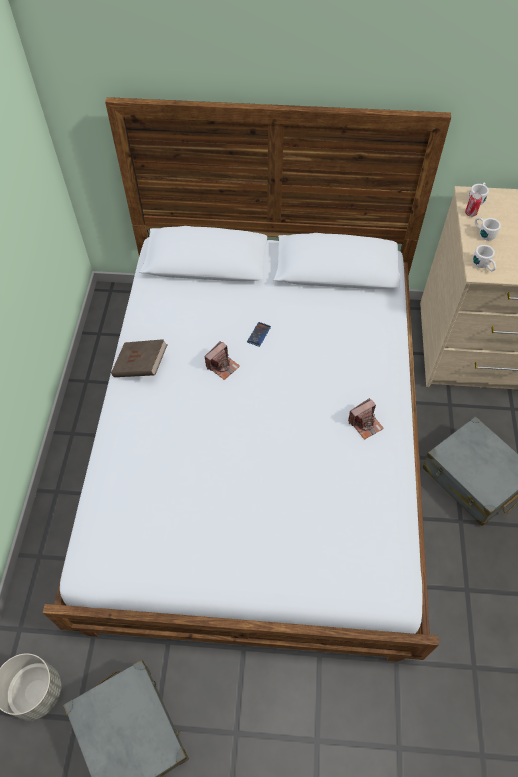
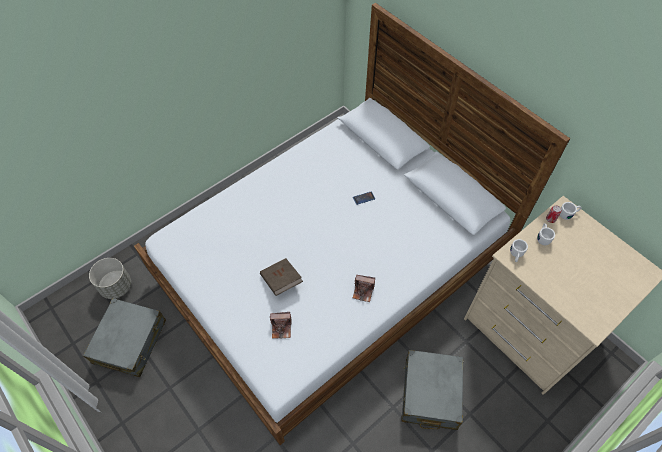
camera: 45 degrees right, 0 degrees up
brown book [111,339,168,377] -> brown book moved to [260,258,303,296]
camera [204,341,240,380] -> camera moved to [270,312,291,339]

